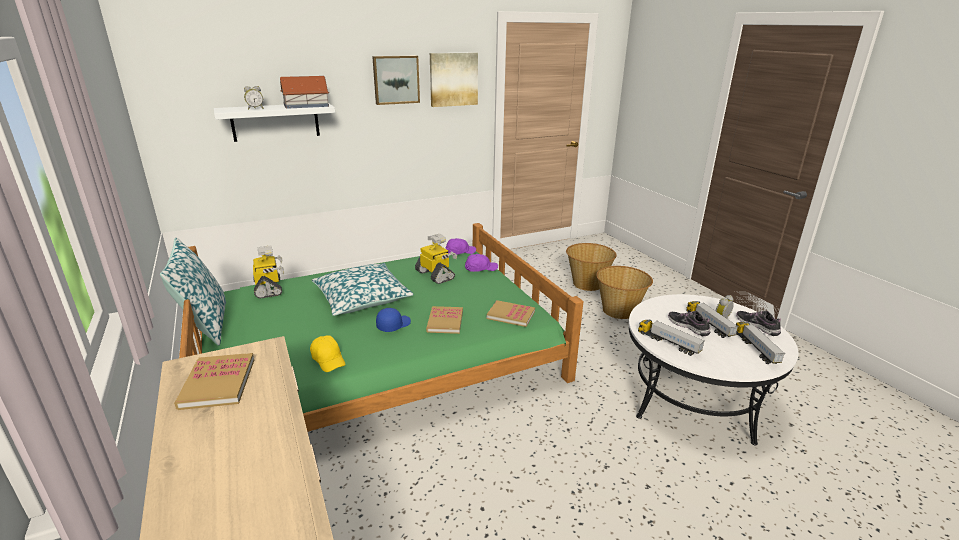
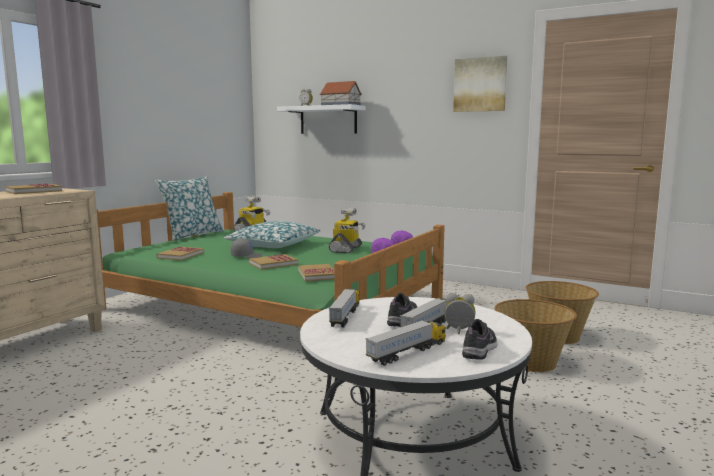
camera: 55 degrees right, 15 degrees down
yellow cap [310,335,346,372] -> book [157,247,204,260]
picture [372,56,420,105] -> none
blue cap [376,308,411,332] -> grey cap [231,238,263,258]

